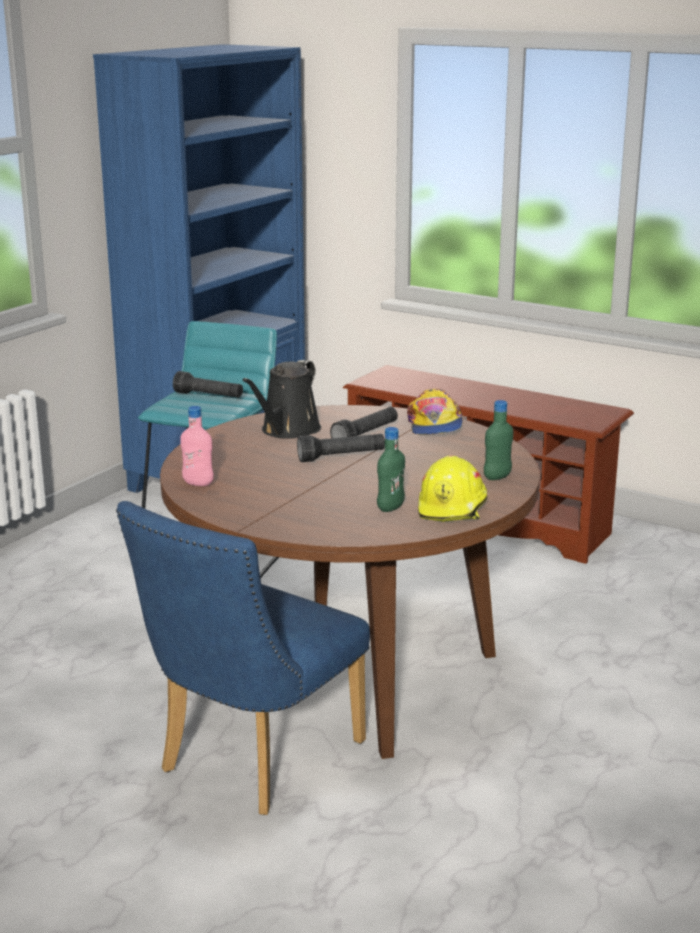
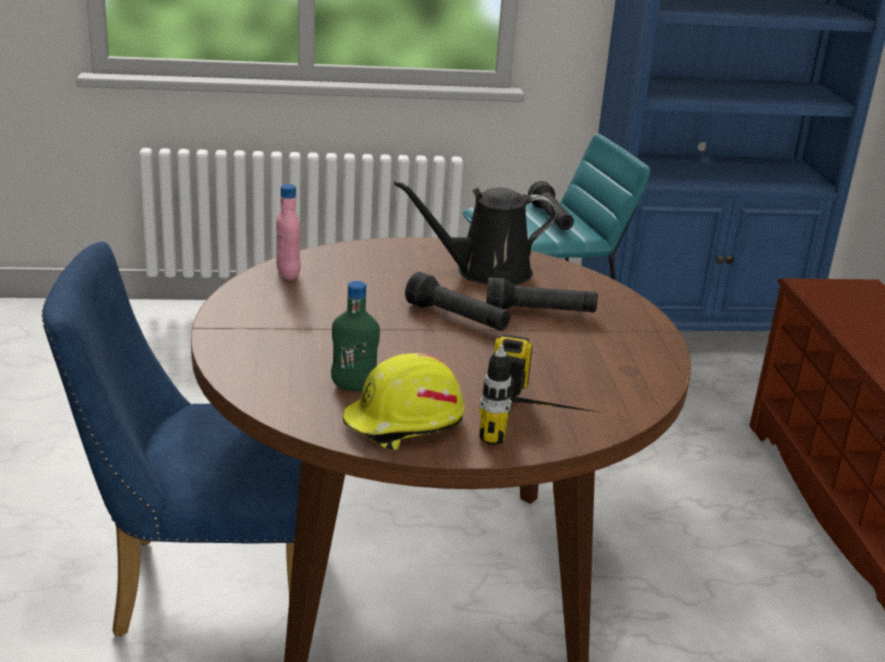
camera: 50 degrees right, 5 degrees up
cap [407,389,463,435] -> none
green bottle [484,400,513,480] -> power drill [479,334,603,445]

